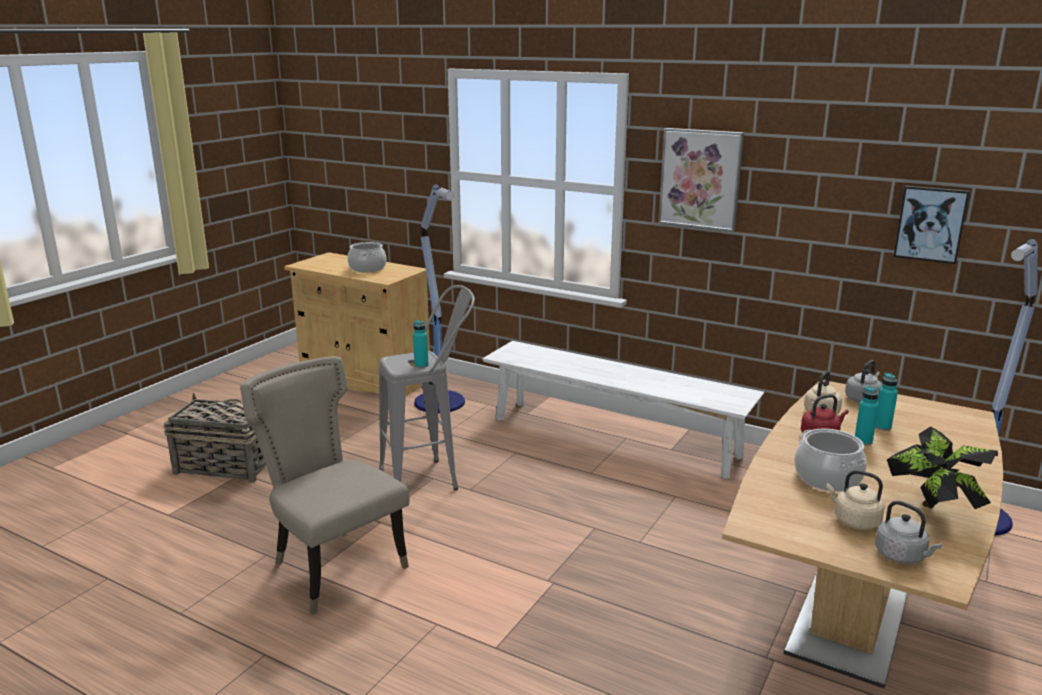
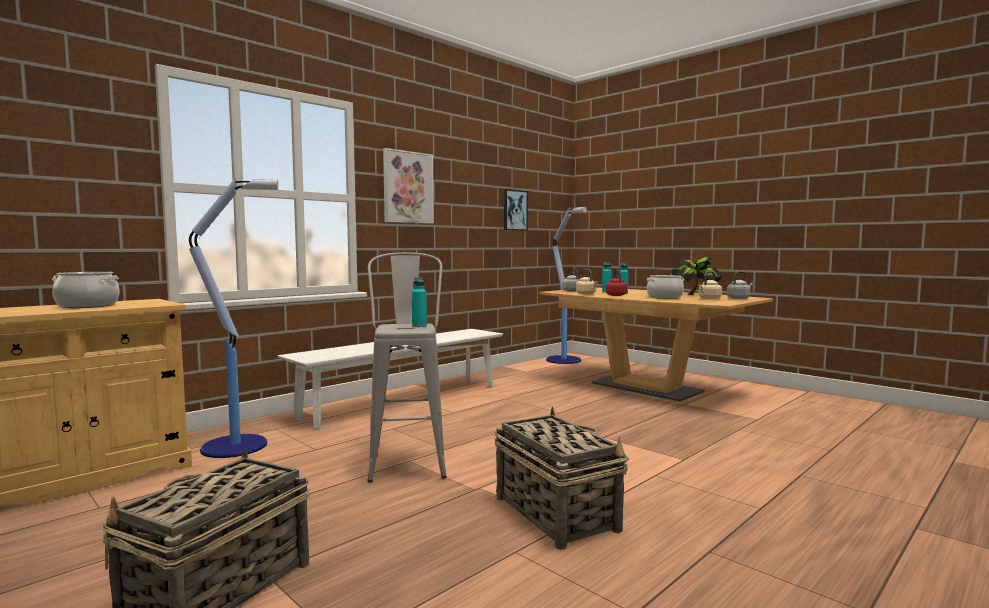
camera: 75 degrees left, 15 degrees down
beige chair [240,356,410,615] -> basket [494,407,629,550]

